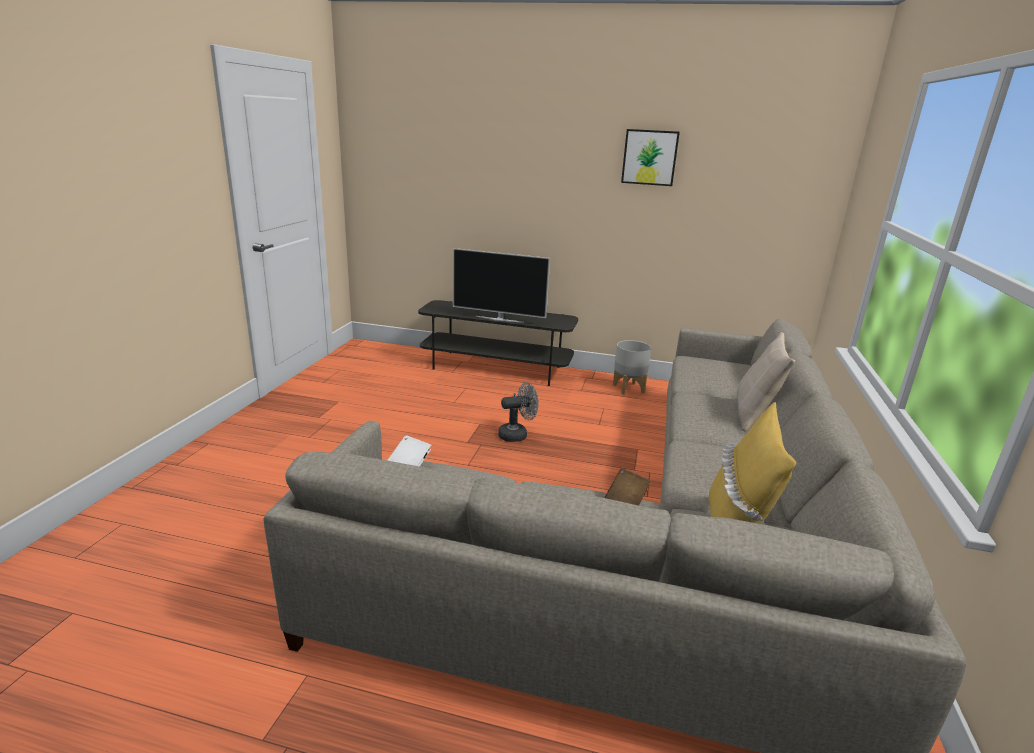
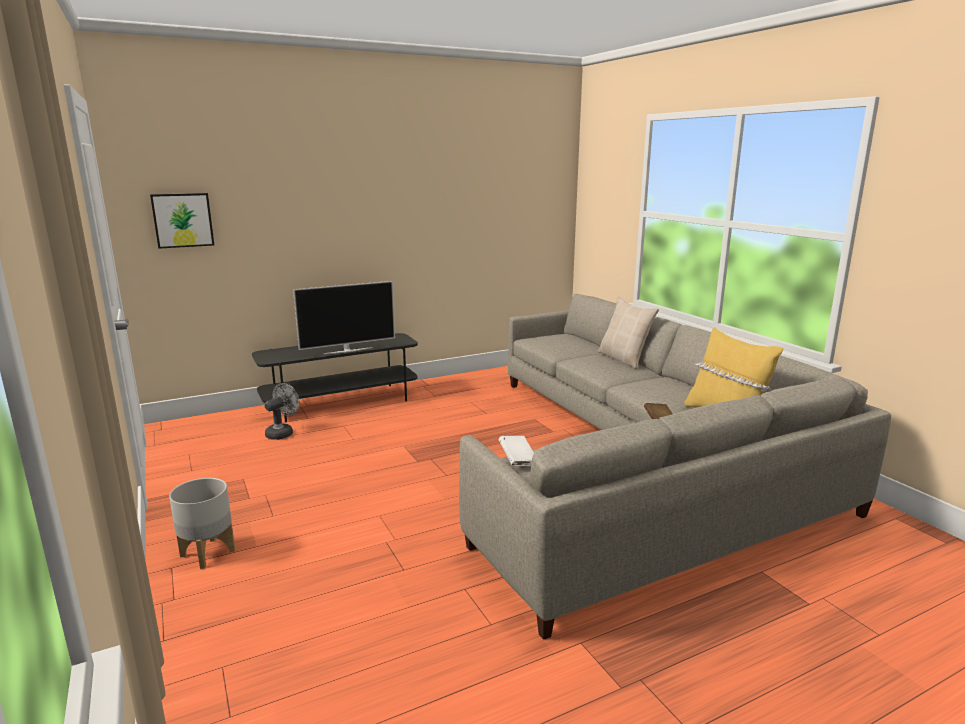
camera: 40 degrees left, 5 degrees down
grey fan [498,382,539,442] -> grey fan moved to [265,383,300,440]
grey planter [613,340,651,395] -> grey planter moved to [169,478,235,569]
picture [621,129,680,186] -> picture moved to [150,193,214,249]

